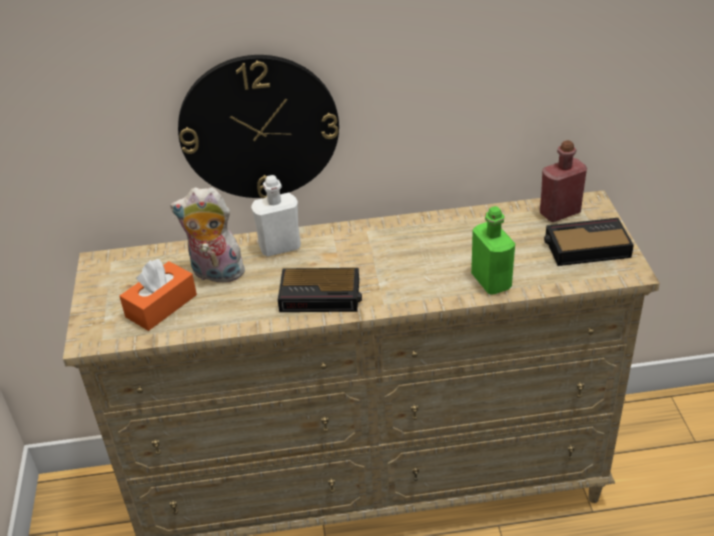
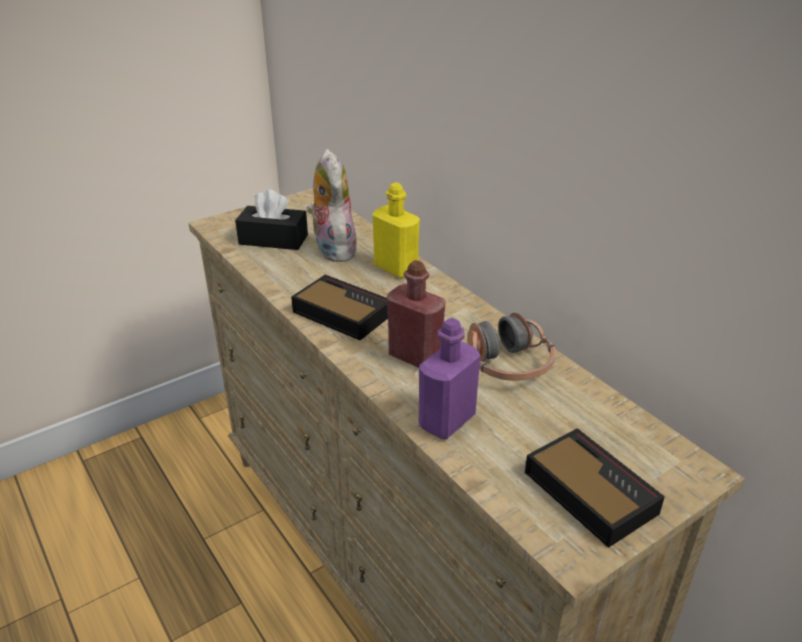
camera: 60 degrees right, 5 degrees down
orange tissue box [119,259,197,331] -> black tissue box [235,189,308,250]
wall clock [178,55,339,198] -> none
white bottle [251,175,301,257] -> yellow bottle [373,182,420,278]
alarm clock [278,268,362,312] -> alarm clock turned 150 degrees clockwise [291,275,388,340]
green bottle [471,206,515,295] -> purple bottle [419,318,480,439]
red bottle [540,140,587,222] -> red bottle moved to [387,260,446,368]
none -> headphones [467,313,556,381]

